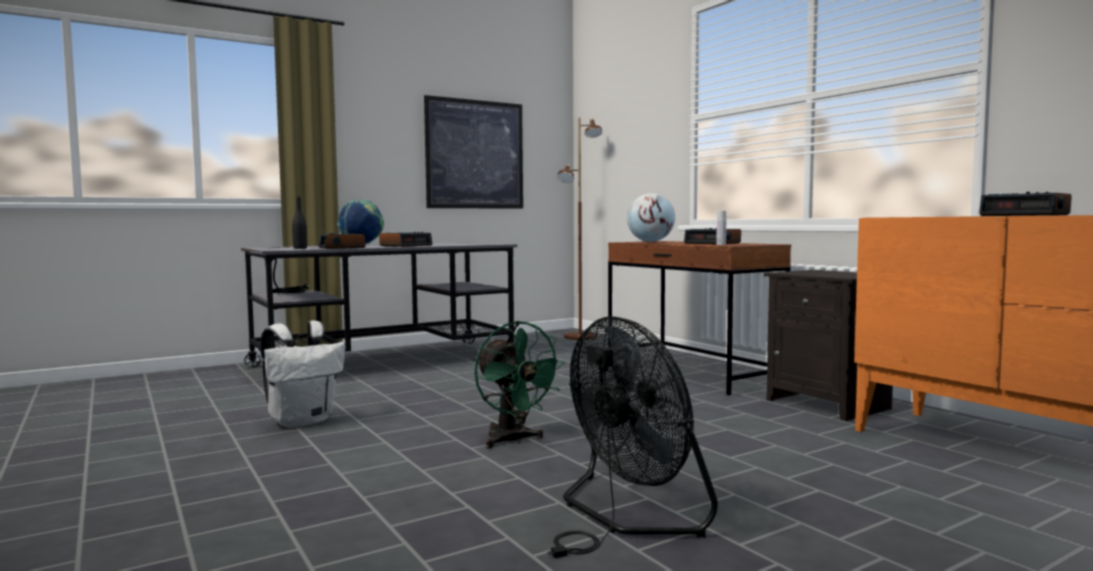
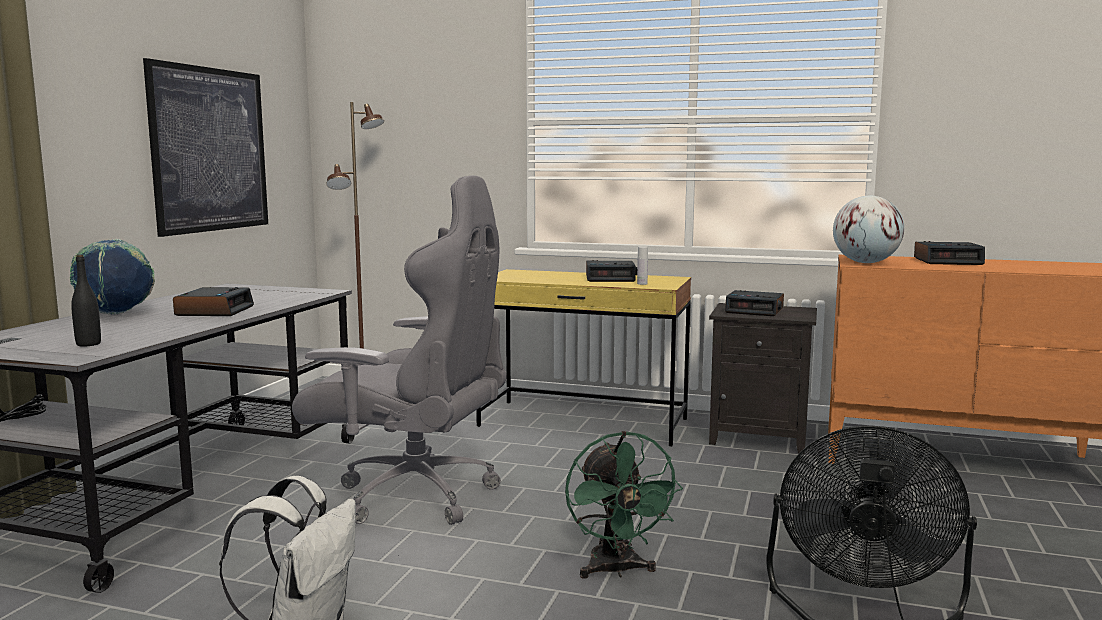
camera: 40 degrees left, 5 degrees up
alarm clock [319,233,366,249] -> alarm clock moved to [725,290,784,316]
green fan [474,321,566,448] -> green fan turned 60 degrees clockwise [565,431,683,579]
brown desk [608,241,791,395] -> yellow desk [476,269,691,447]
globe [627,193,675,242] -> globe moved to [833,195,904,263]
none -> grey office chair [292,175,507,525]

